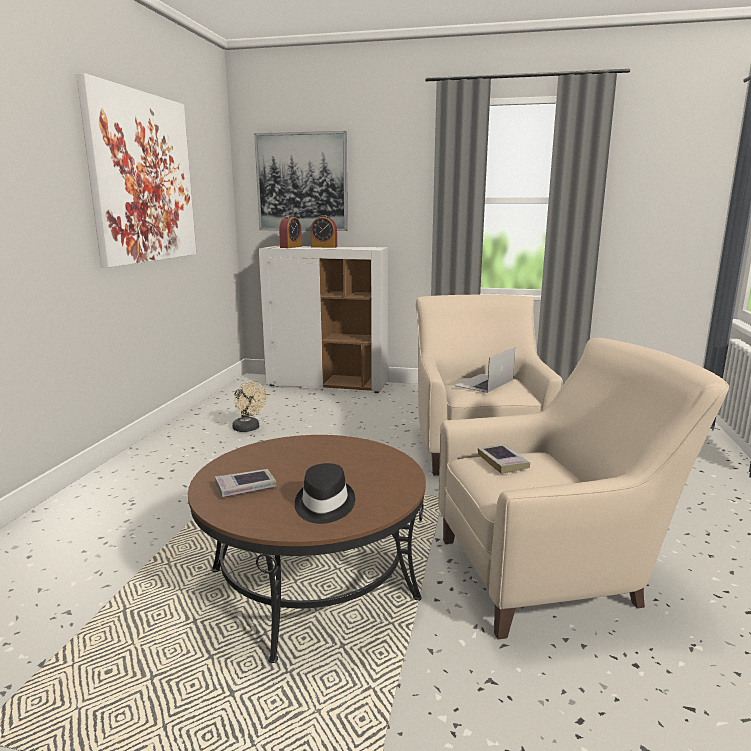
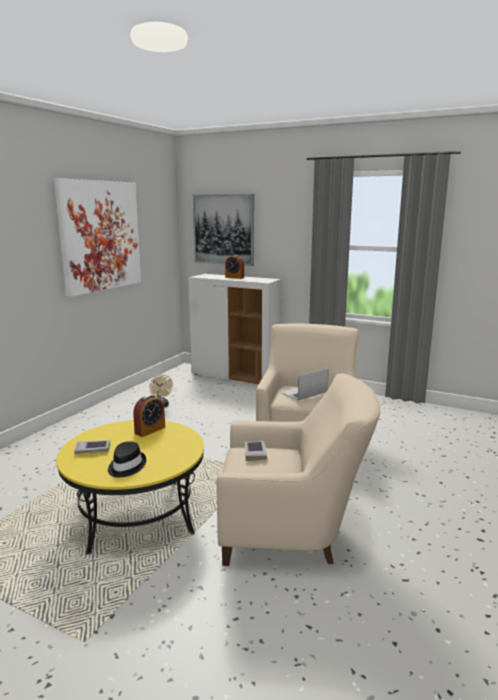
camera: 15 degrees right, 0 degrees up
brown coffee table [188,435,426,663] -> yellow coffee table [56,420,204,554]
alarm clock [279,215,302,248] -> alarm clock moved to [133,395,165,437]

